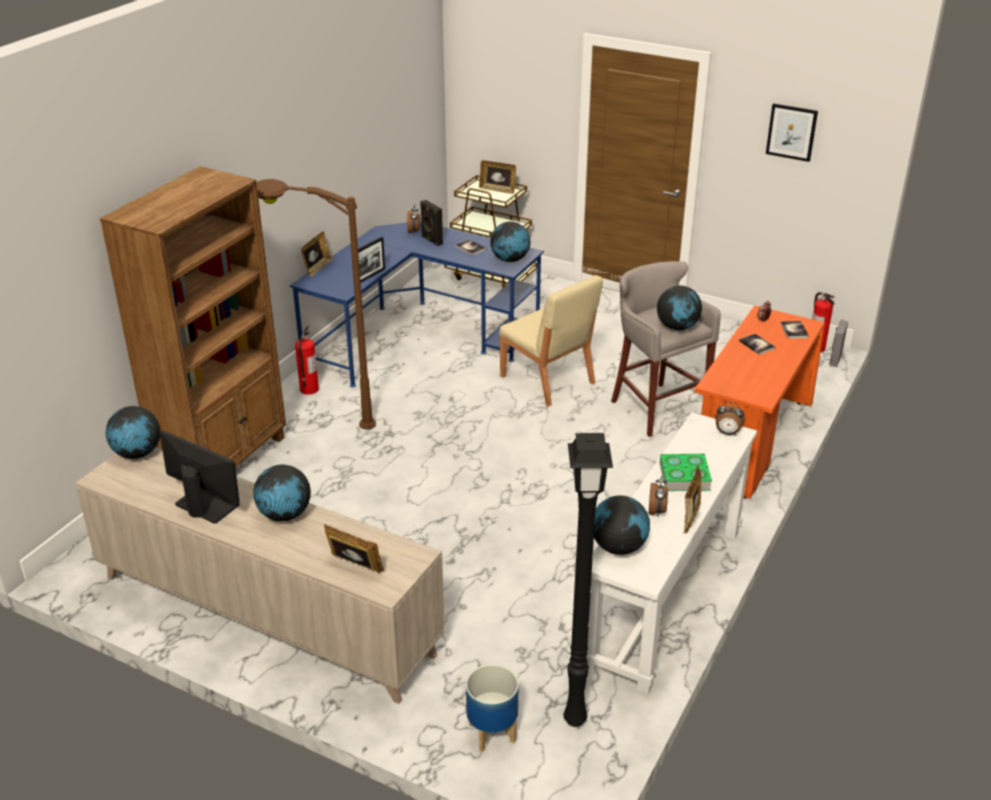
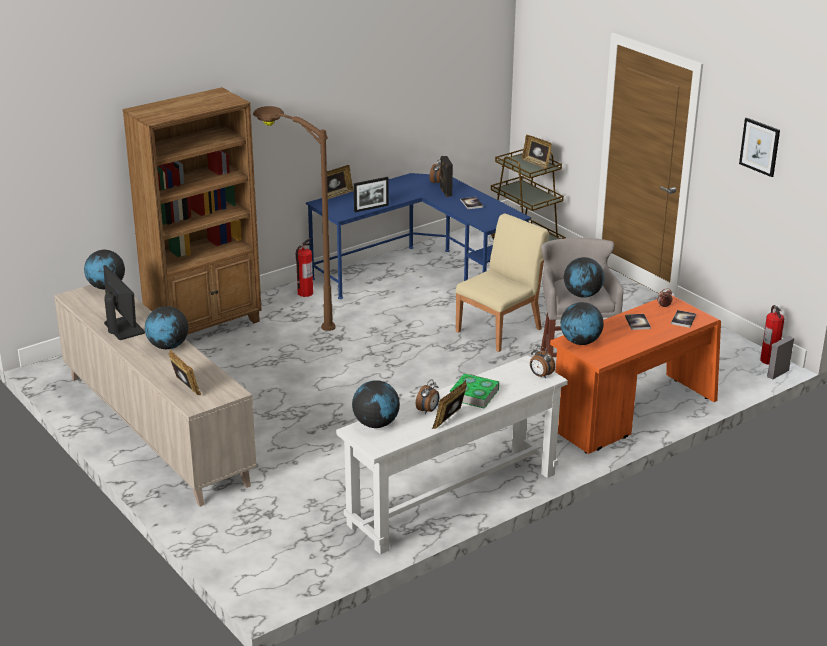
camera: 25 degrees right, 5 degrees down
planter [466,664,518,752] -> none
globe [490,221,531,262] -> globe moved to [561,302,604,345]
beige chair [499,275,603,406] -> beige chair turned 120 degrees counterclockwise [456,213,549,352]
black floor lamp [563,433,613,727] -> none

